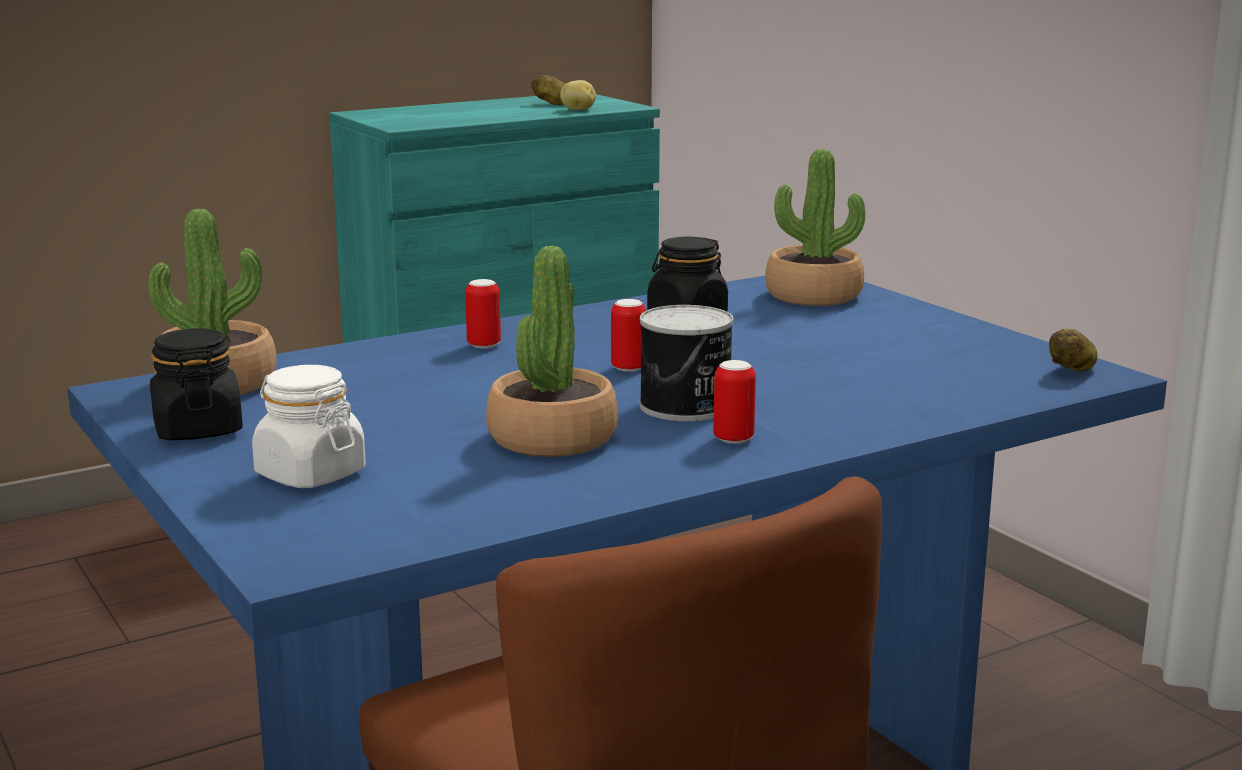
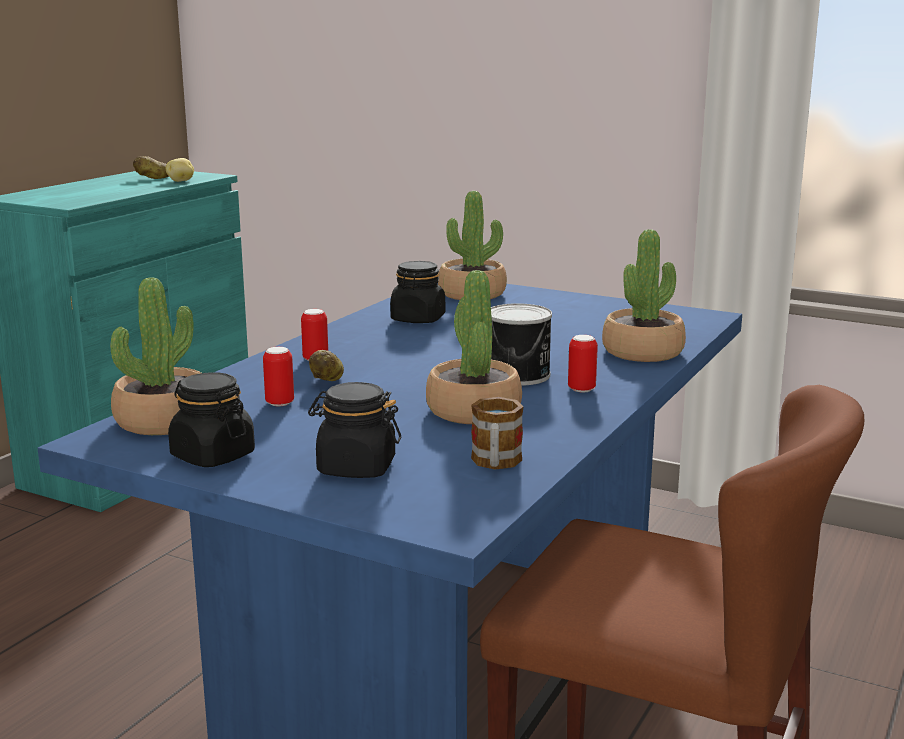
camera: 30 degrees left, 0 degrees up
white jar [252,365,366,488] -> black jar [308,382,402,478]
can [611,299,646,372] -> can moved to [263,347,294,406]
potato [1049,329,1098,372] -> potato moved to [309,350,344,381]
none -> mug [471,397,524,469]
none -> potted plant [602,229,686,362]

